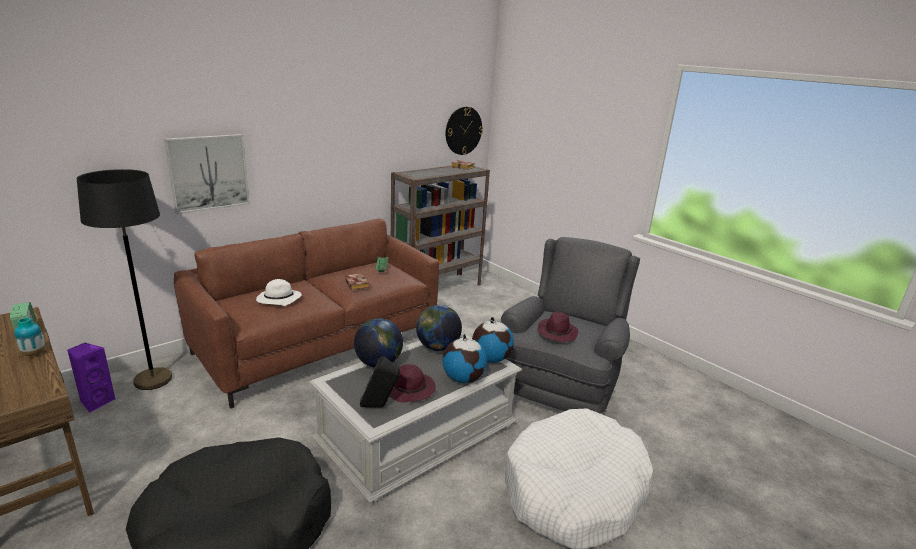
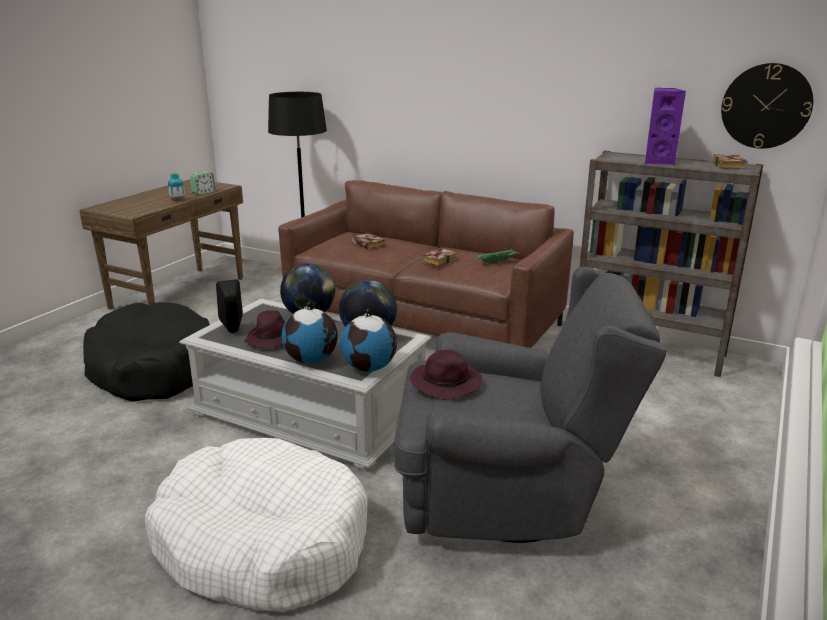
camera: 70 degrees right, 0 degrees up
purple speaker [67,342,115,412] -> purple speaker moved to [645,88,686,165]
picture [164,134,250,214] -> none
white hat [256,279,302,306] -> book [352,233,385,250]

